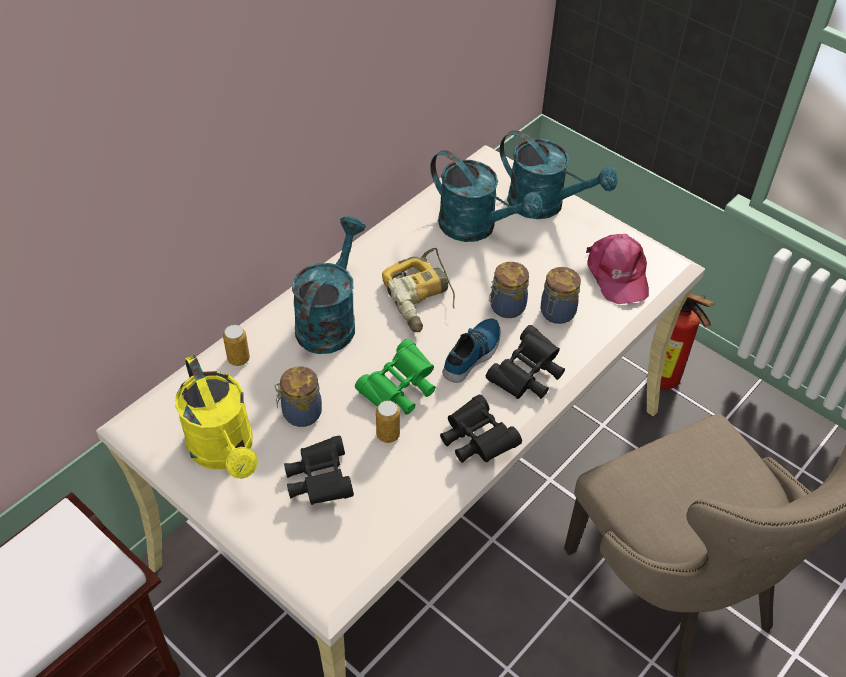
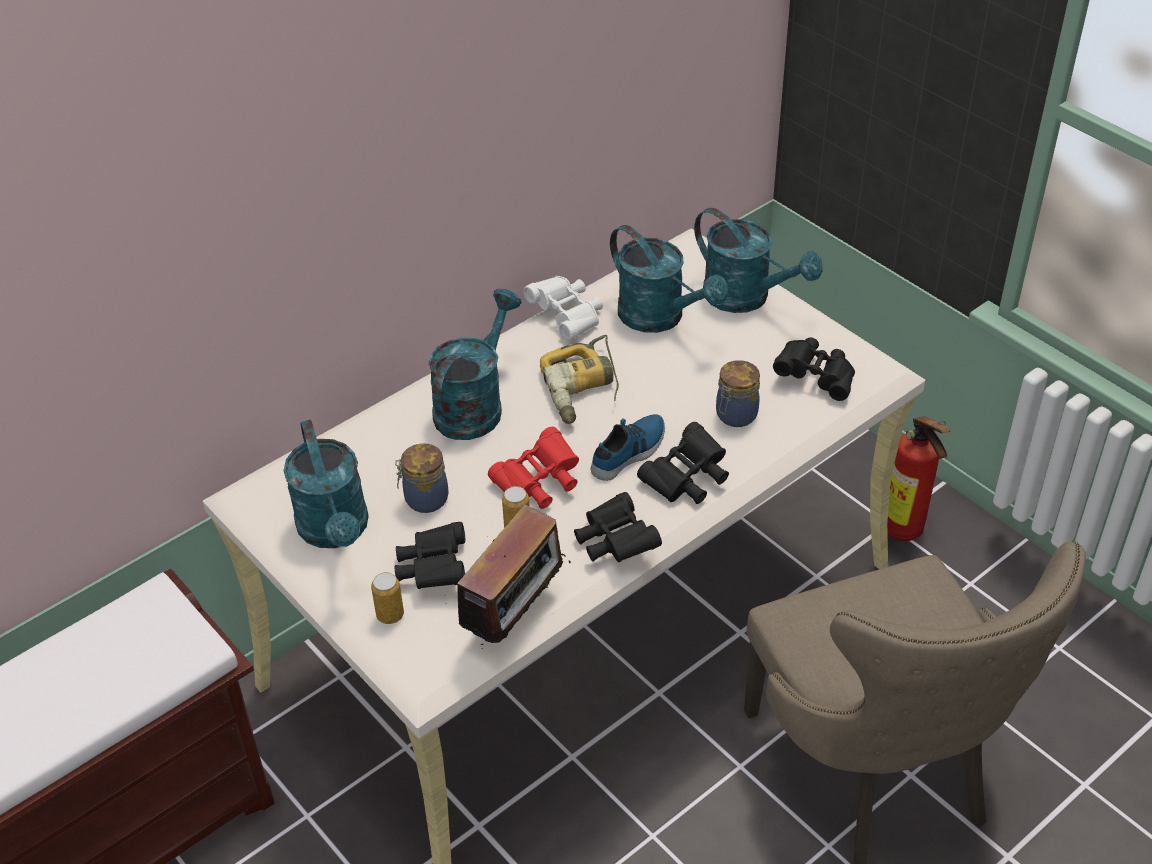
camera: 10 degrees right, 5 degrees down
yellow watering can [175,355,257,479] -> turquoise watering can [283,420,369,548]
can [223,325,250,366] -> can moved to [371,572,404,624]
green binoculars [355,339,436,415] -> red binoculars [488,427,579,509]
jar [489,262,529,318] -> none
pink cap [586,234,649,304] -> black binoculars [773,337,855,401]
none -> radio [445,504,571,649]
none -> white binoculars [523,276,603,340]

